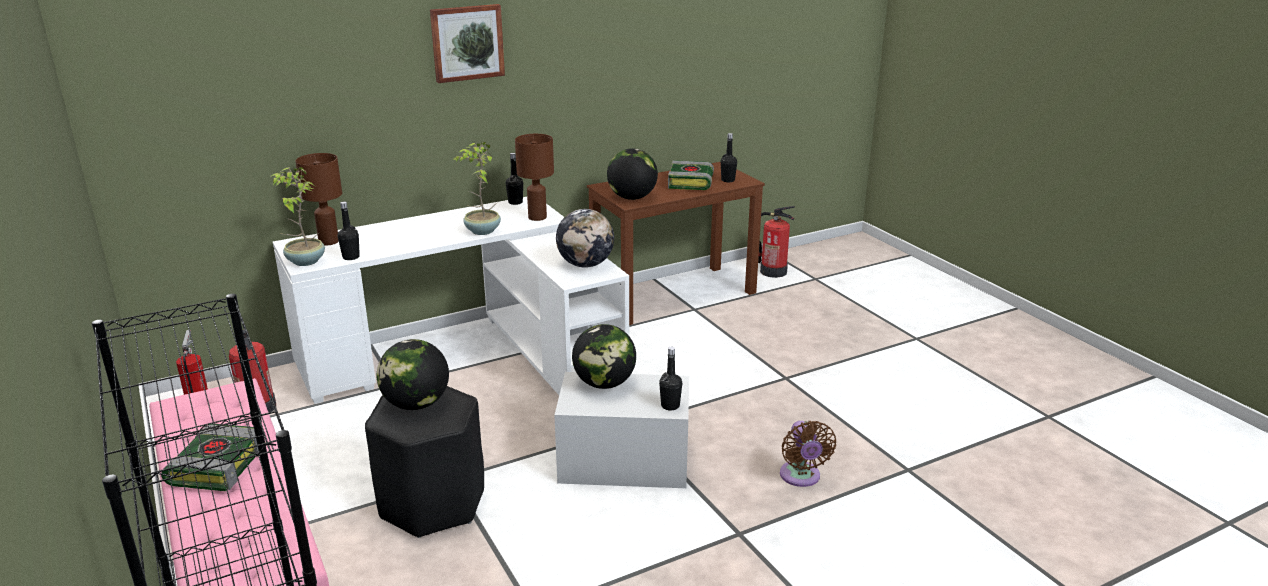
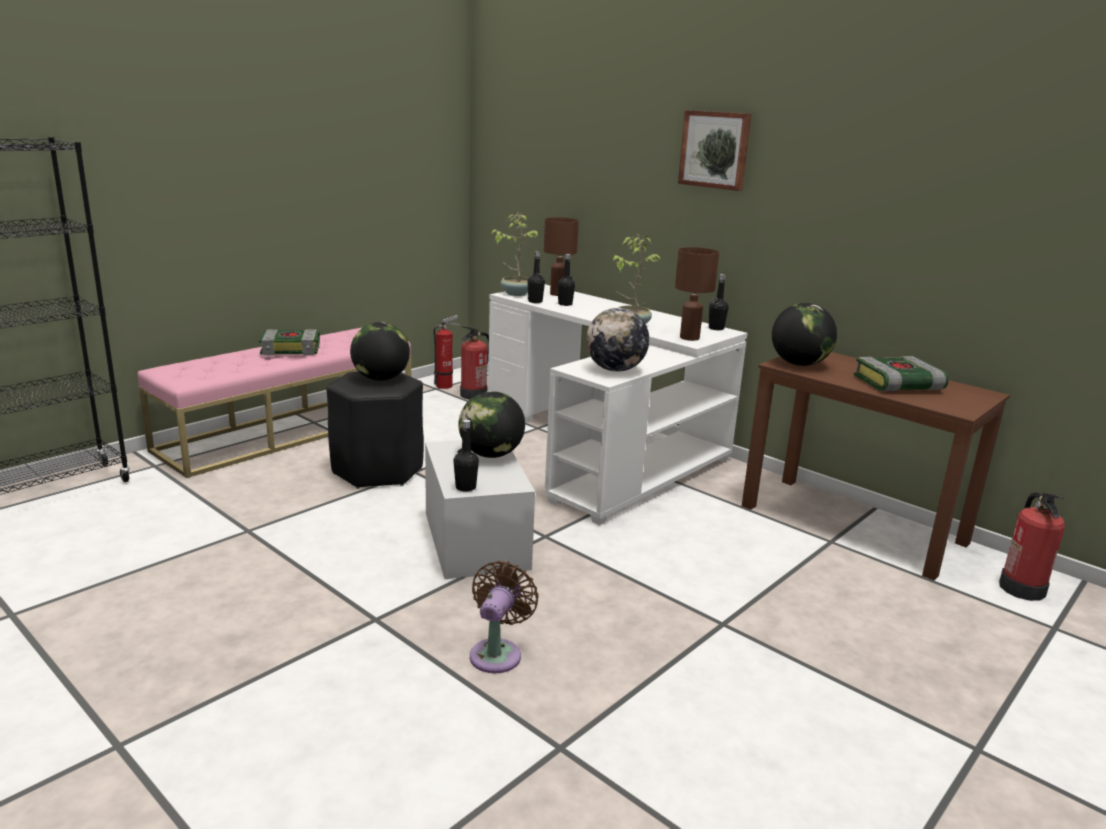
camera: 70 degrees right, 5 degrees down
black bottle [721,133,737,182] -> black bottle moved to [558,254,575,306]
brown fan [780,421,836,487] -> brown fan turned 135 degrees clockwise [470,561,539,673]

